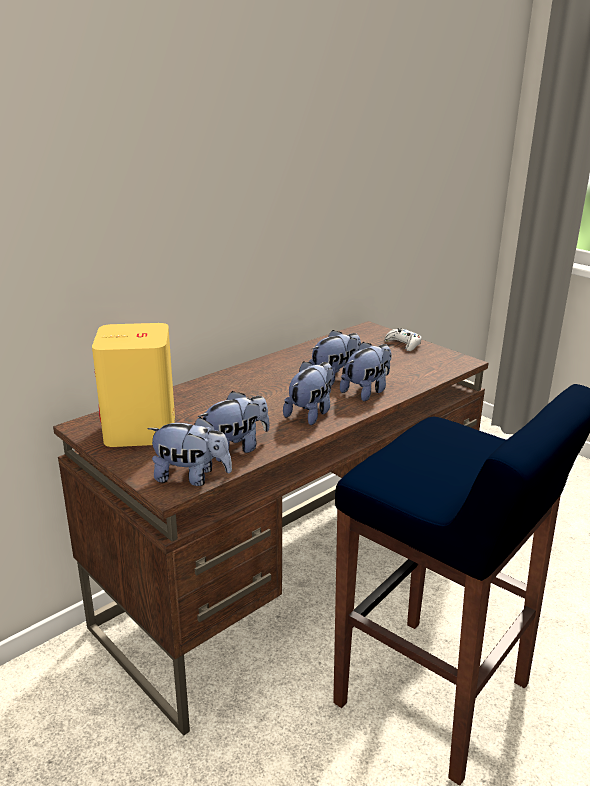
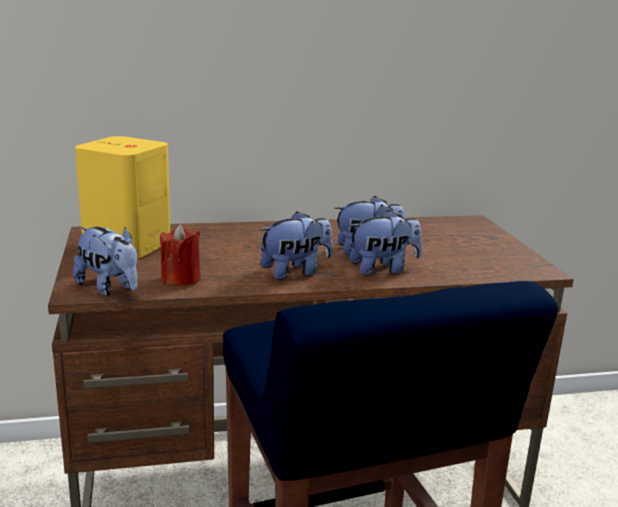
camera: 30 degrees right, 5 degrees down
plush toy [198,391,269,462] -> red candle [160,224,201,286]
white game controller [384,328,422,351] -> none

